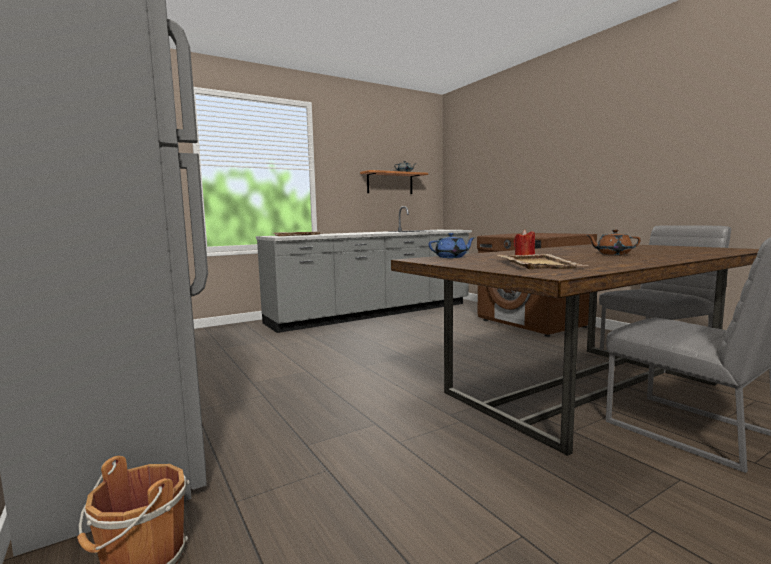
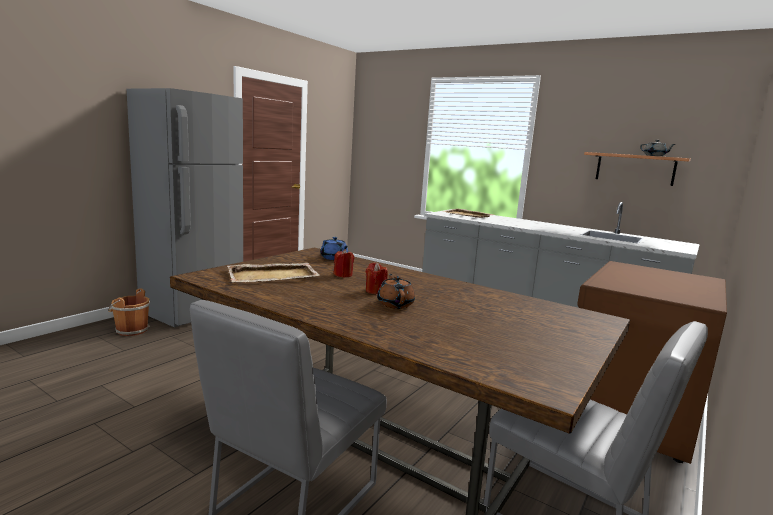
camera: 65 degrees right, 5 degrees up
none -> red candle [366,262,388,294]

